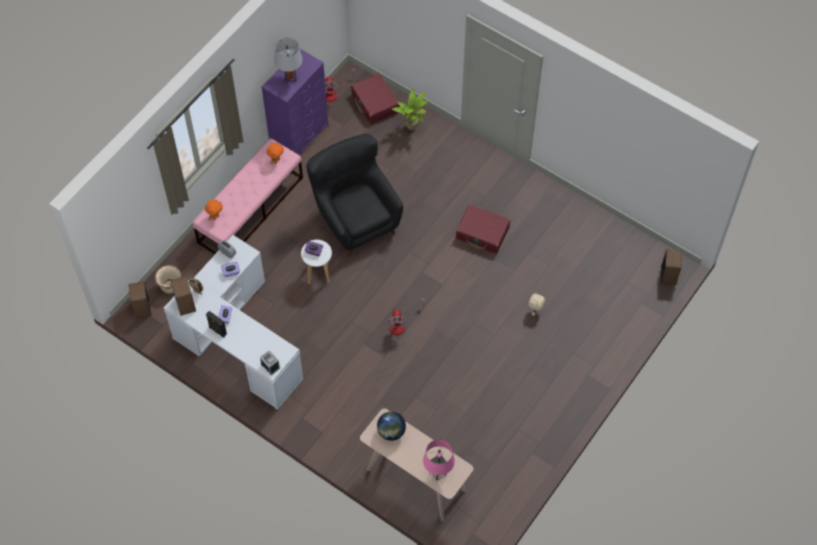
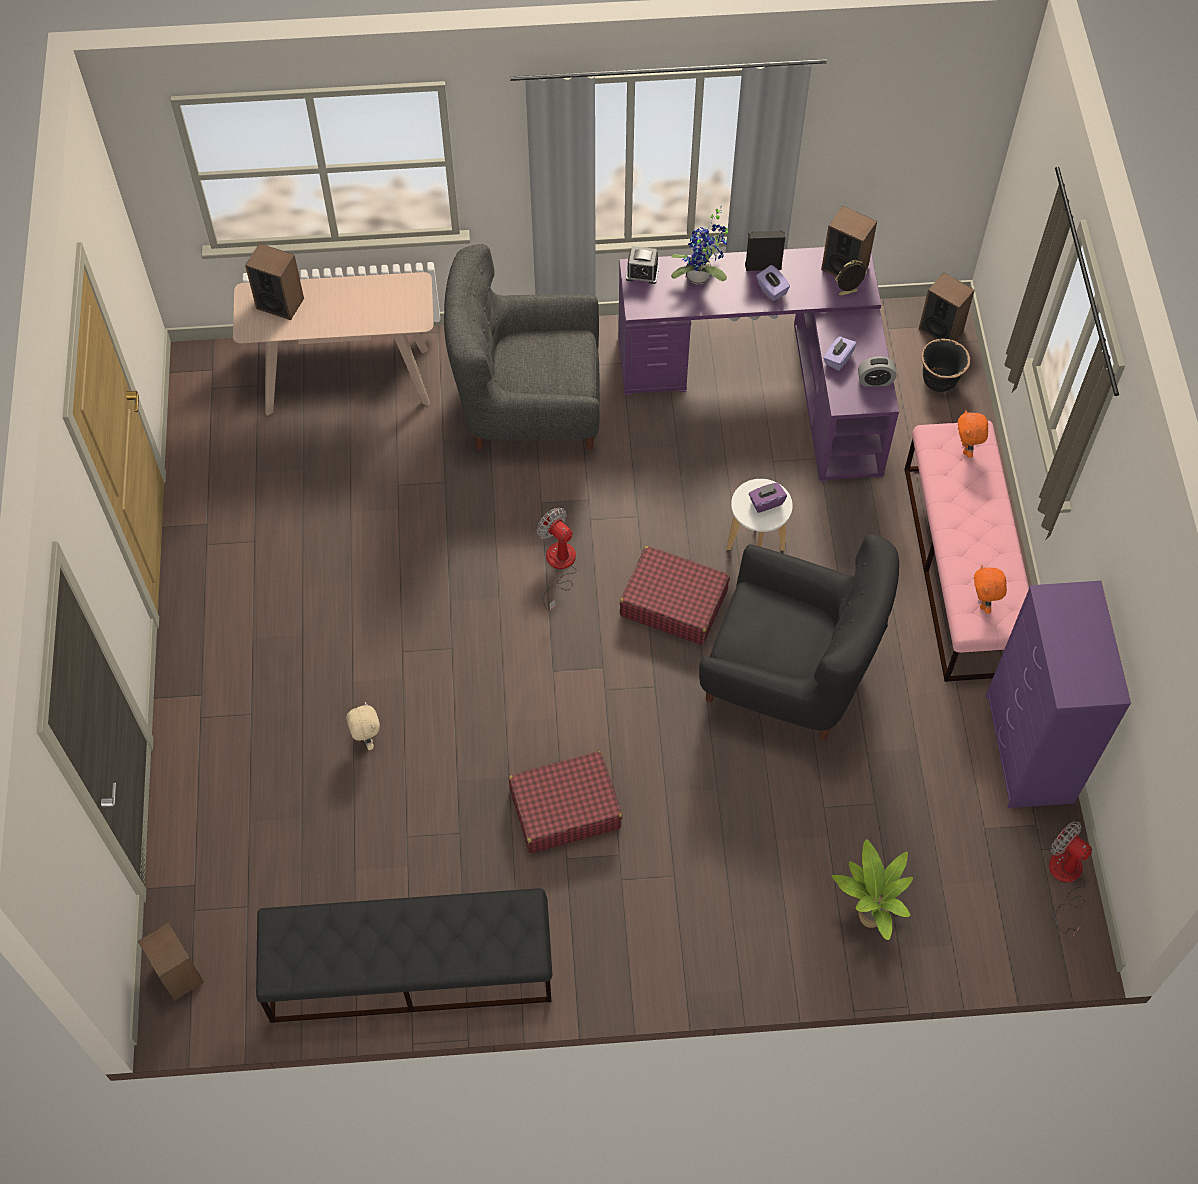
camera: 140 degrees right, 0 degrees up
beige planter [155,265,181,293] -> black planter [921,339,970,392]
white desk [164,235,304,410] -> purple desk [618,247,899,482]
grey table lamp [275,38,303,82] -> none
red suitcase [351,73,399,124] -> red suitcase moved to [620,546,730,645]
globe [377,412,406,441] -> none
pink table lamp [423,439,455,480] -> speaker [245,243,304,320]
none -> black bench [256,888,552,1023]
none -> grey armchair [444,244,600,450]
none -> potted plant [671,206,728,284]

